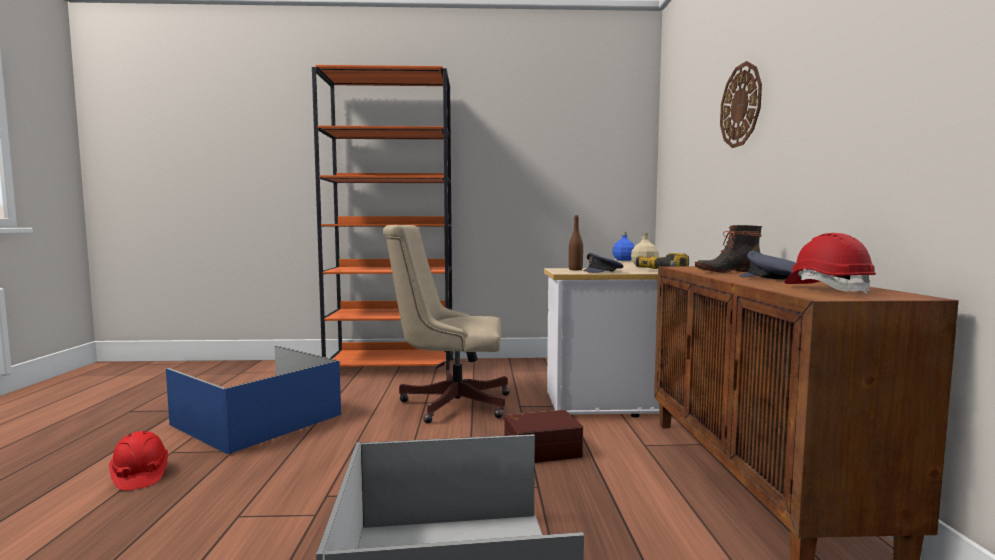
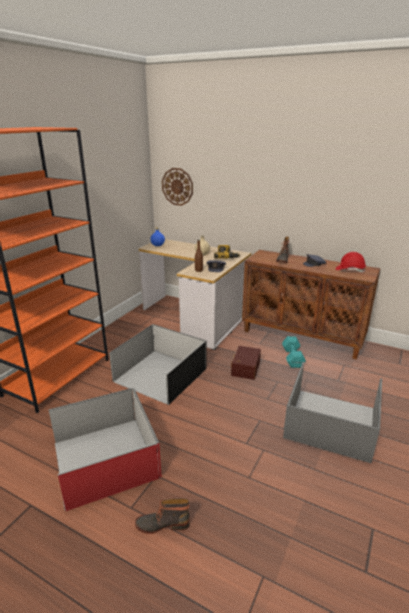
camera: 60 degrees left, 20 degrees up
red hard hat [109,431,168,491] -> boot [135,498,190,534]
blue storage box [166,346,341,454] -> red storage box [48,388,162,511]
beige office chair [383,225,510,423] -> black storage box [109,324,206,405]
wall clock [720,61,762,148] -> wall clock moved to [162,168,193,206]
none -> turquoise dumbbell [282,336,306,368]

